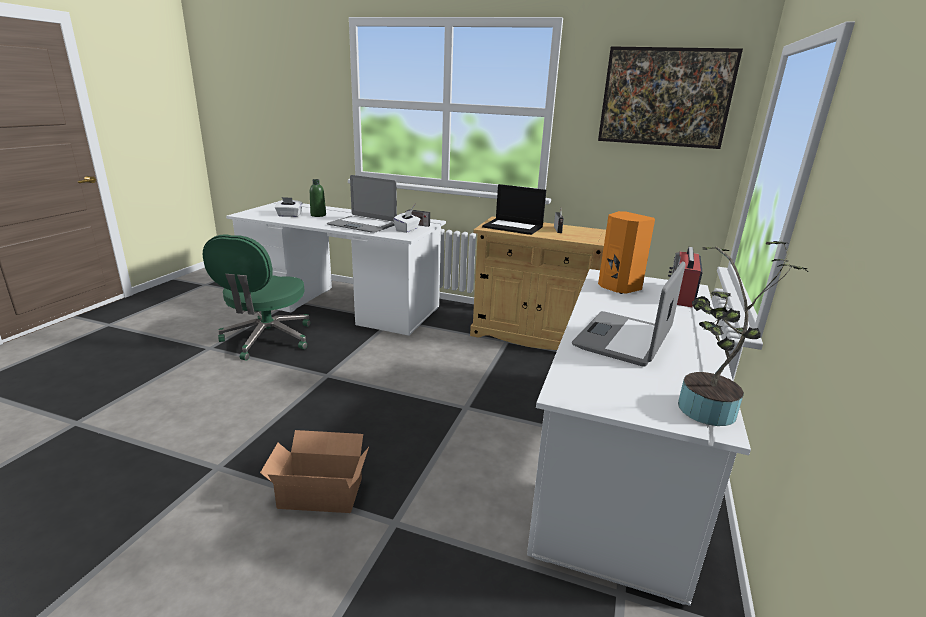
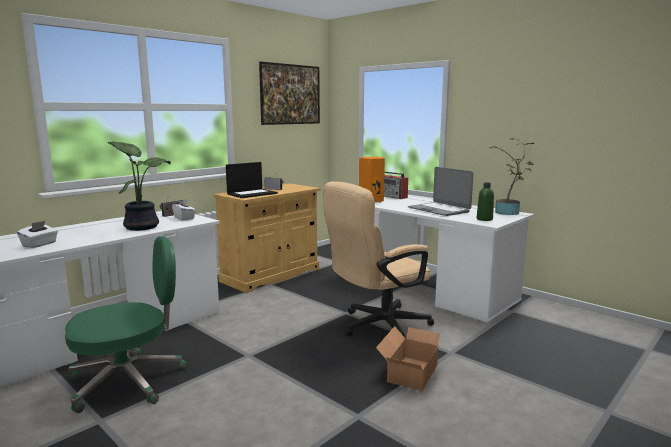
camera: 65 degrees left, 10 degrees down
green office chair [203,235,311,360] -> green office chair turned 60 degrees counterclockwise [65,236,187,413]
green bottle [310,179,326,217] -> green bottle moved to [477,182,494,221]
laptop [327,175,397,233] -> potted plant [107,141,171,231]
none -> beige office chair [323,181,434,336]

